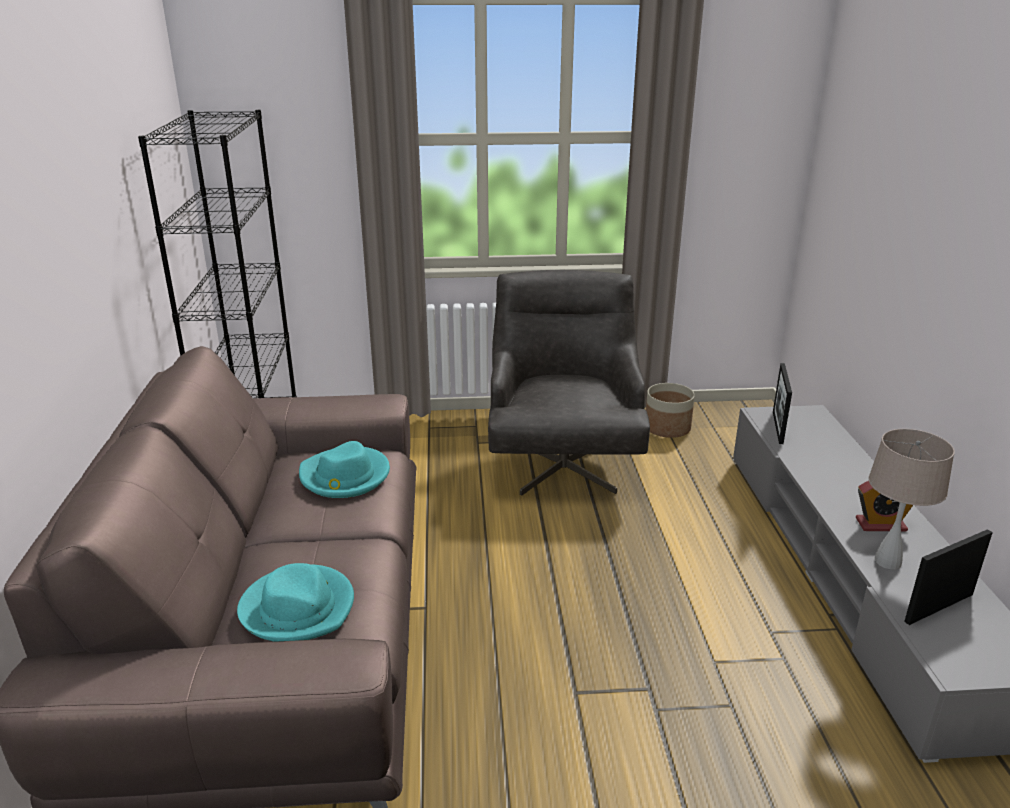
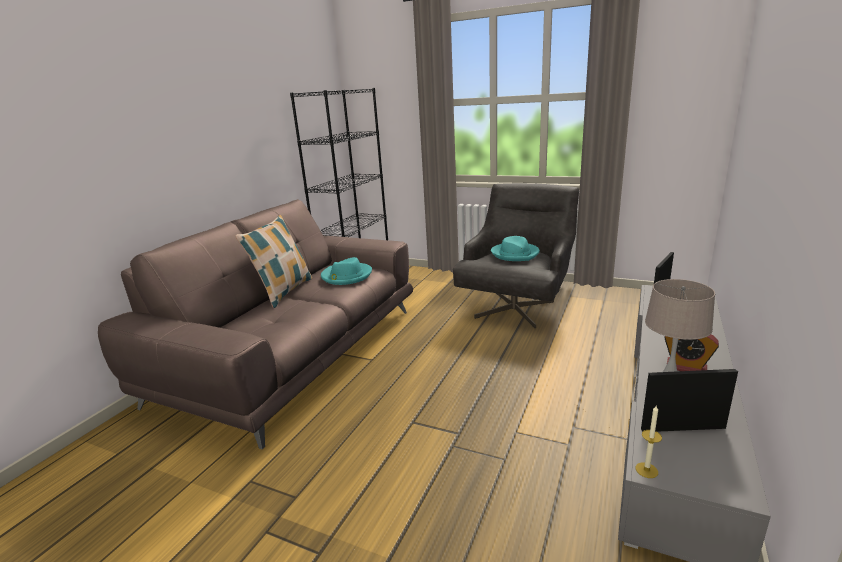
camera: 30 degrees right, 5 degrees down
turquoise hat [237,563,354,642] -> turquoise hat moved to [491,236,540,261]
planter [646,383,695,438] -> none
none -> pillow [235,215,312,308]
none -> candle [635,405,662,478]

